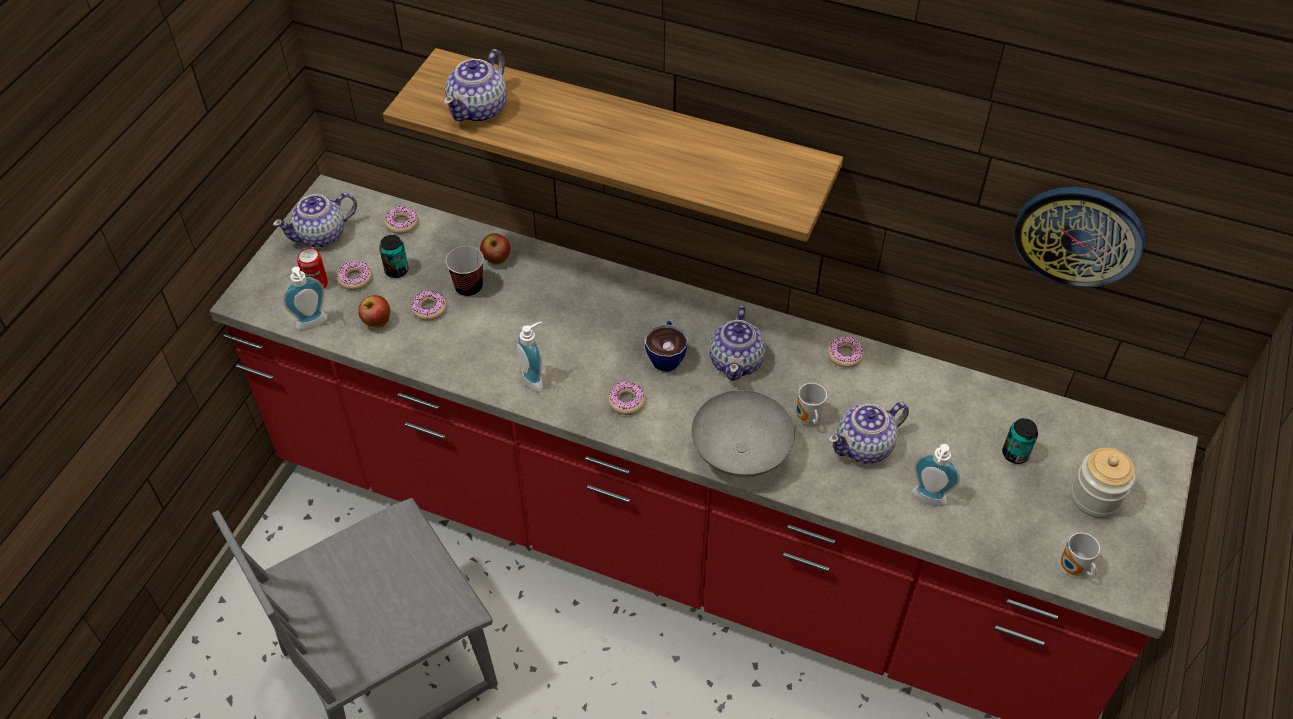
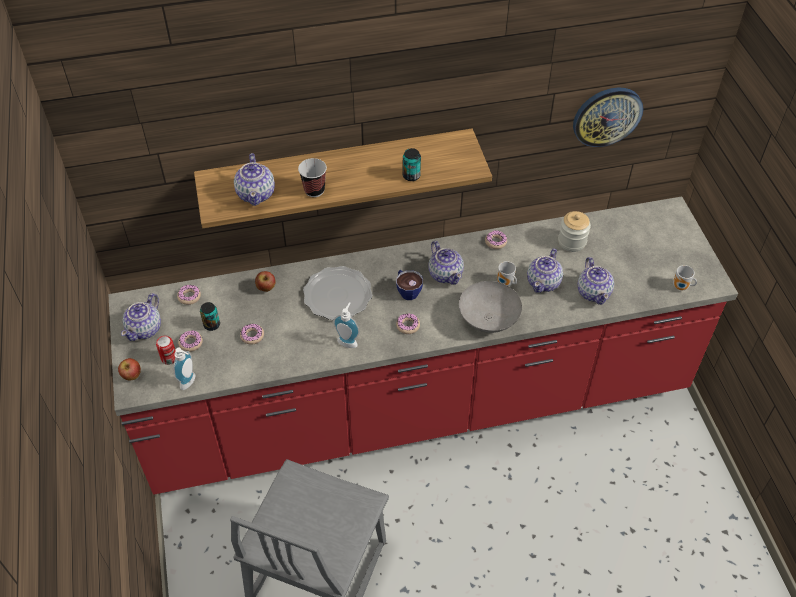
camera: 35 degrees left, 0 degrees up
apple [358,295,390,328] -> apple moved to [118,358,141,381]
cup [446,246,484,297] -> cup moved to [298,158,327,197]
soap dispenser [912,444,960,506] -> teapot [578,257,614,305]
can [1002,418,1038,464] -> can moved to [403,148,421,181]
jar [1071,448,1135,518] -> jar moved to [558,211,591,252]
none -> plate [303,266,372,320]

